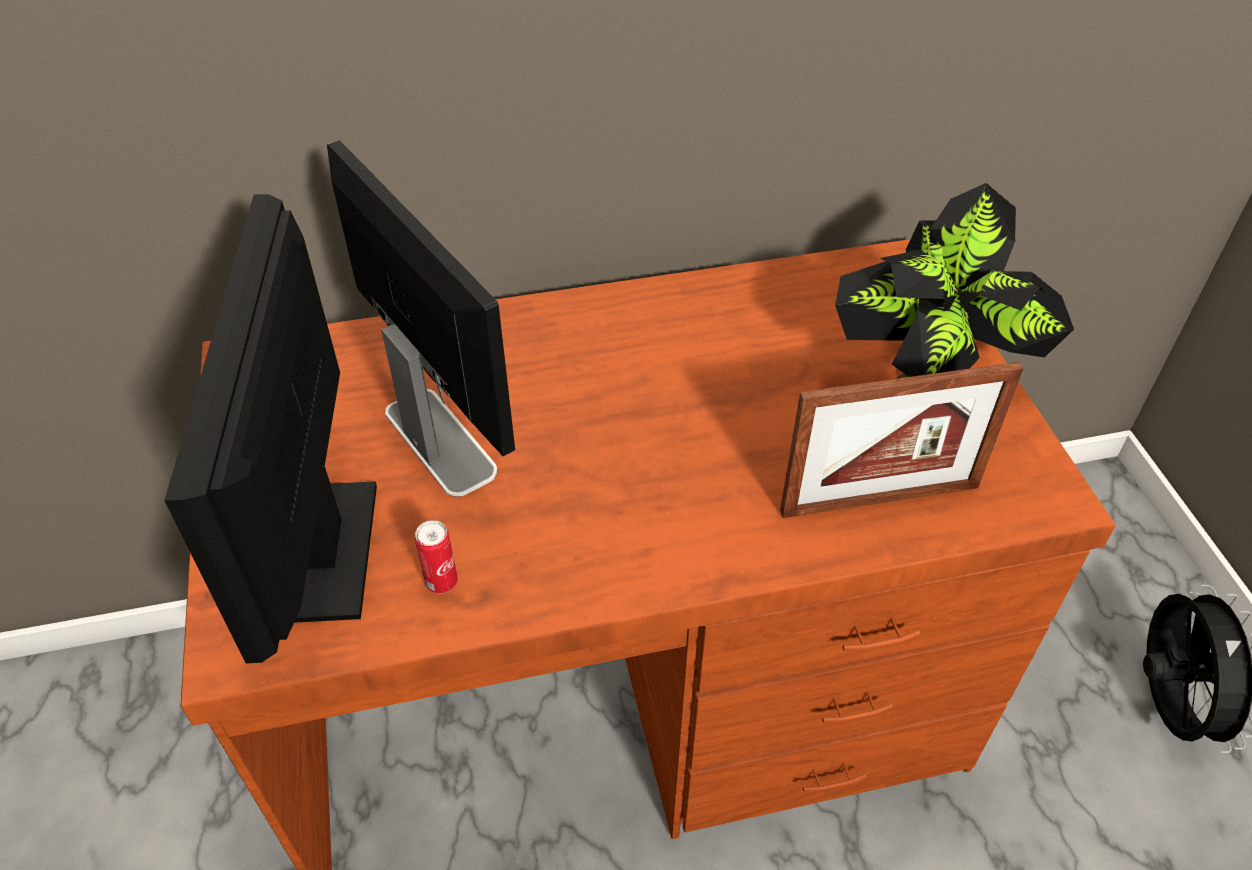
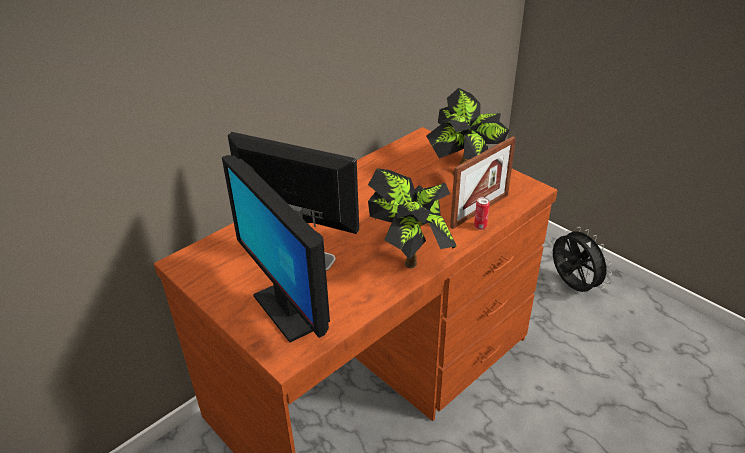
camera: 30 degrees left, 10 degrees down
can [415,520,458,594] -> can moved to [474,197,490,230]
none -> potted plant [368,168,457,268]

